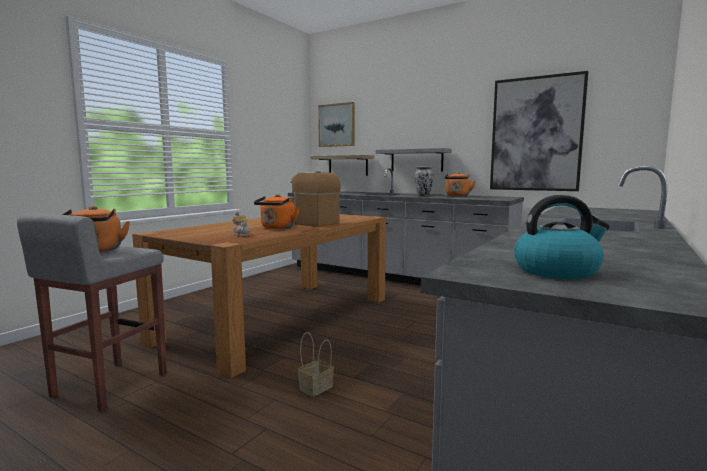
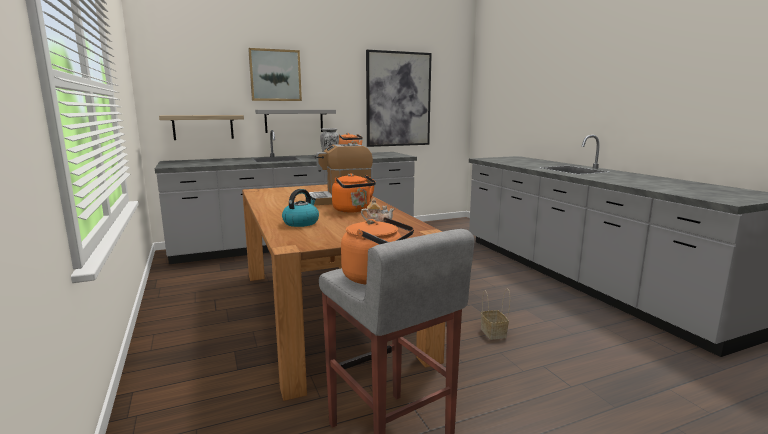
camera: 55 degrees left, 5 degrees up
picture [318,102,354,147] -> picture moved to [248,48,302,101]
kettle [514,195,610,279] -> kettle moved to [282,189,319,227]

